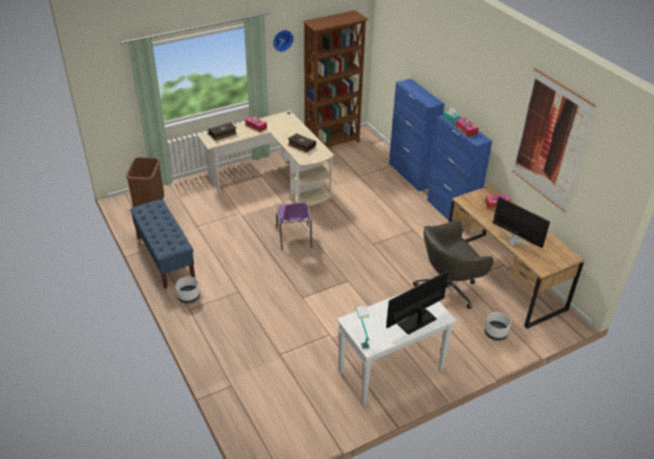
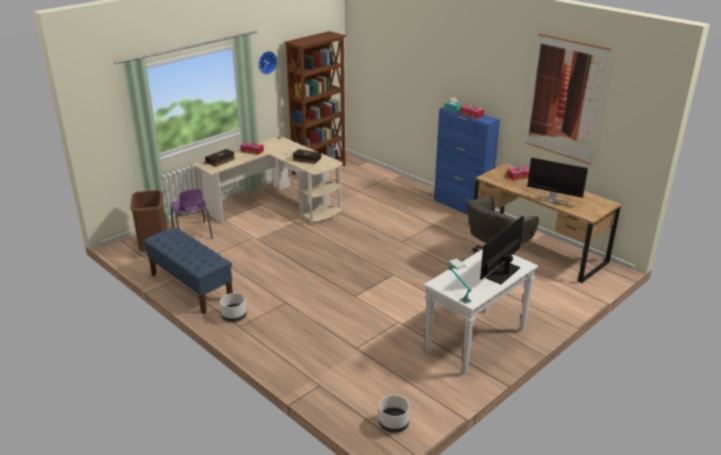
camera: 15 degrees left, 10 degrees down
purple chair [276,203,312,251] -> purple chair moved to [170,188,213,239]
blue cabinet [389,79,444,191] -> none
white planter [484,312,511,341] -> white planter moved to [379,395,410,433]

